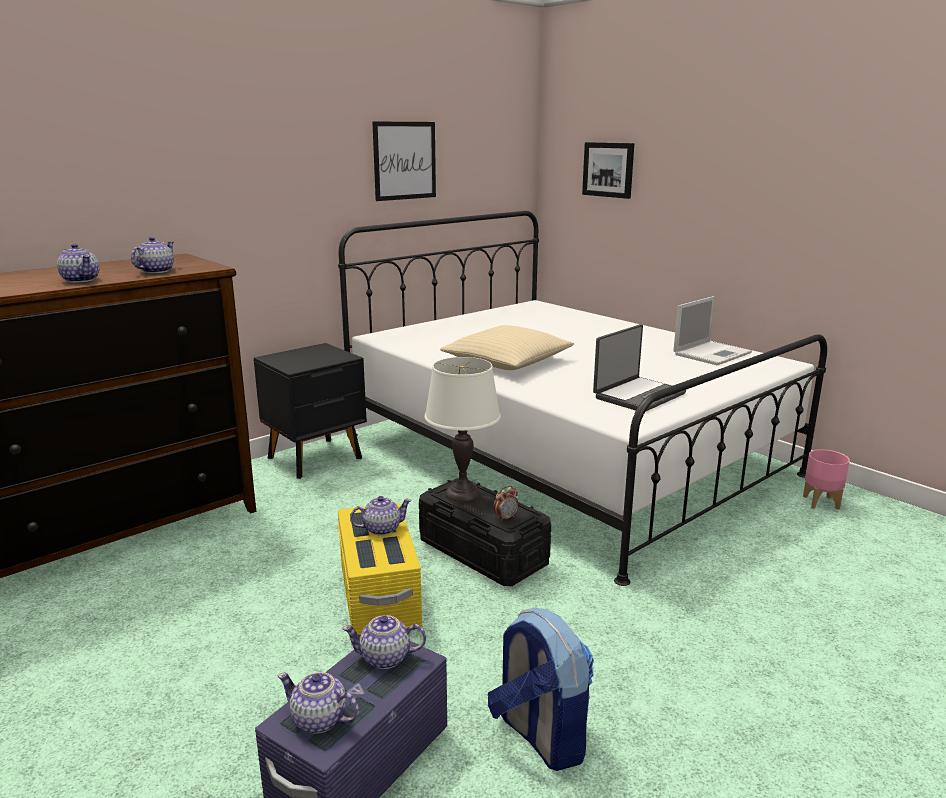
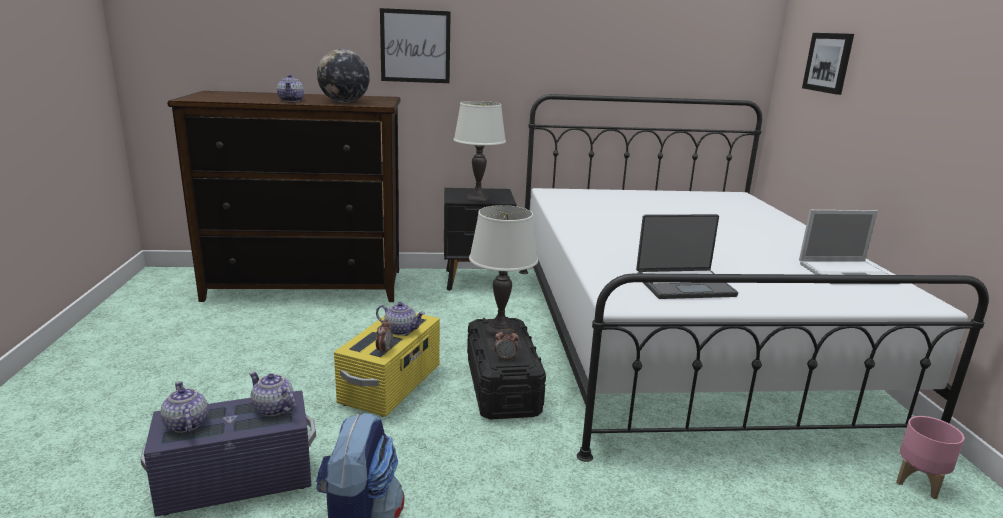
camera: 35 degrees right, 0 degrees up
teapot [131,237,174,273] -> globe [317,49,370,103]
picture [372,122,436,201] -> picture moved to [380,8,451,83]
beige pillow [440,325,574,370] -> none
none -> alarm clock [376,319,393,354]
none -> white table lamp [453,101,506,201]

